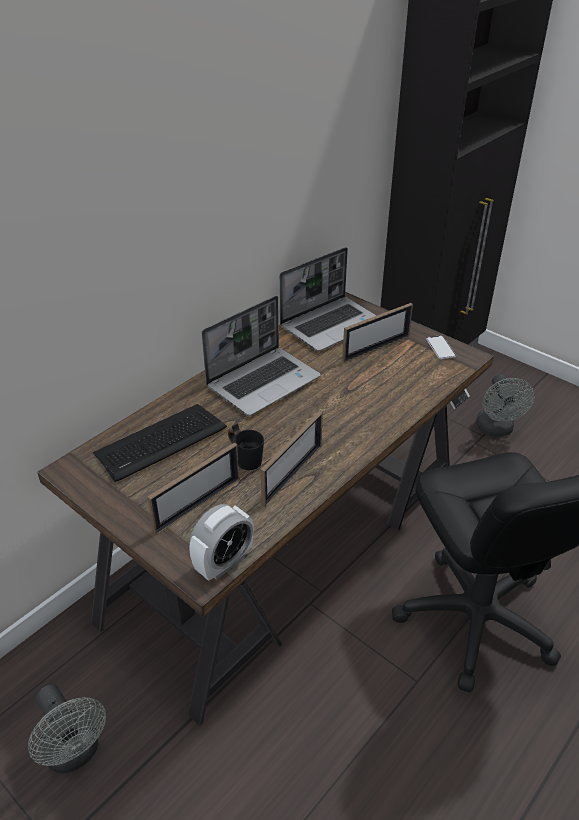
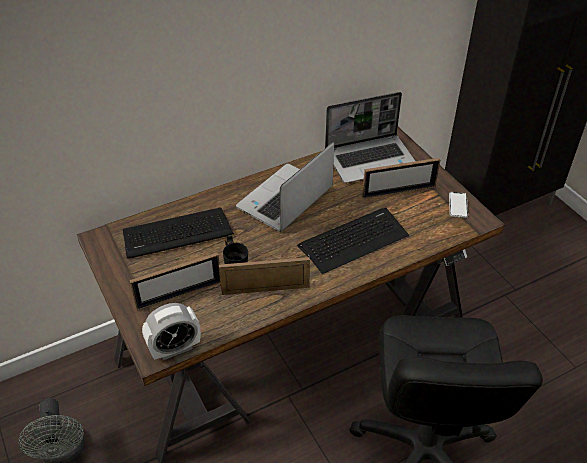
camera: 20 degrees right, 5 degrees up
laptop [202,296,321,416] -> laptop turned 150 degrees clockwise [236,142,335,232]
picture frame [261,411,323,507] -> picture frame turned 150 degrees counterclockwise [219,257,310,295]
grey fan [476,374,535,437] -> none
none -> keyboard [297,208,409,274]

